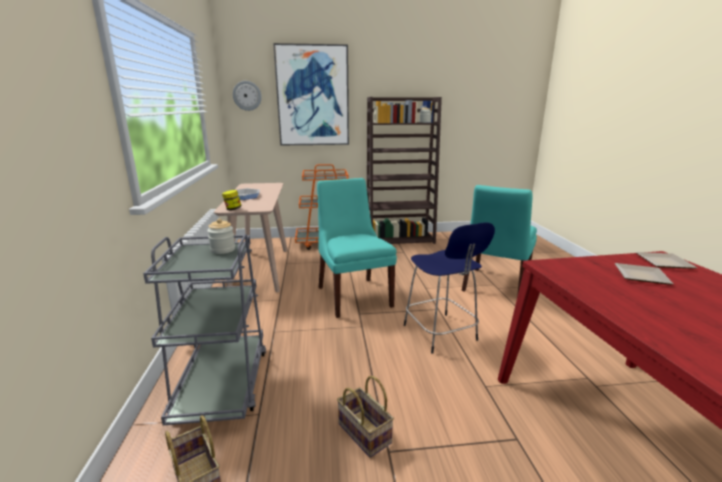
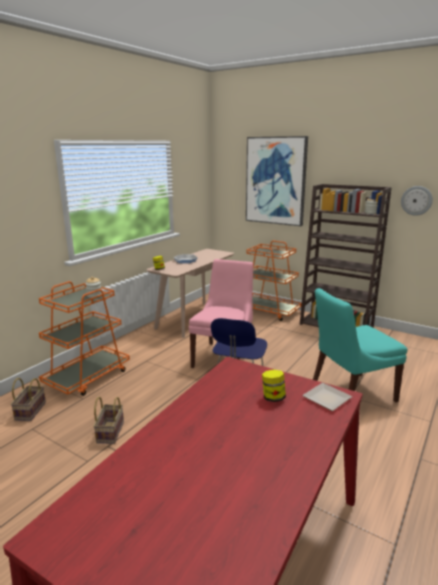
camera: 40 degrees right, 0 degrees up
grey cart [143,234,266,425] -> orange cart [39,281,130,396]
wall clock [233,81,262,111] -> wall clock moved to [401,186,433,216]
turquoise chair [317,178,397,318] -> pink chair [189,259,253,368]
plate [614,263,674,285] -> jar [262,370,286,402]

